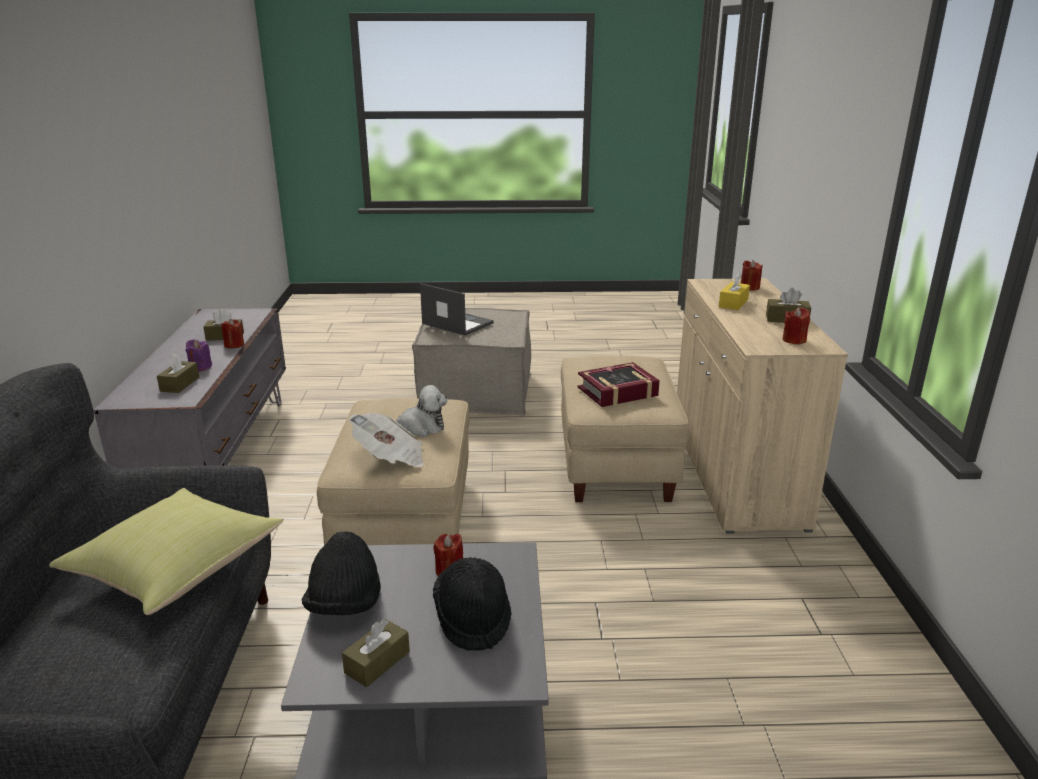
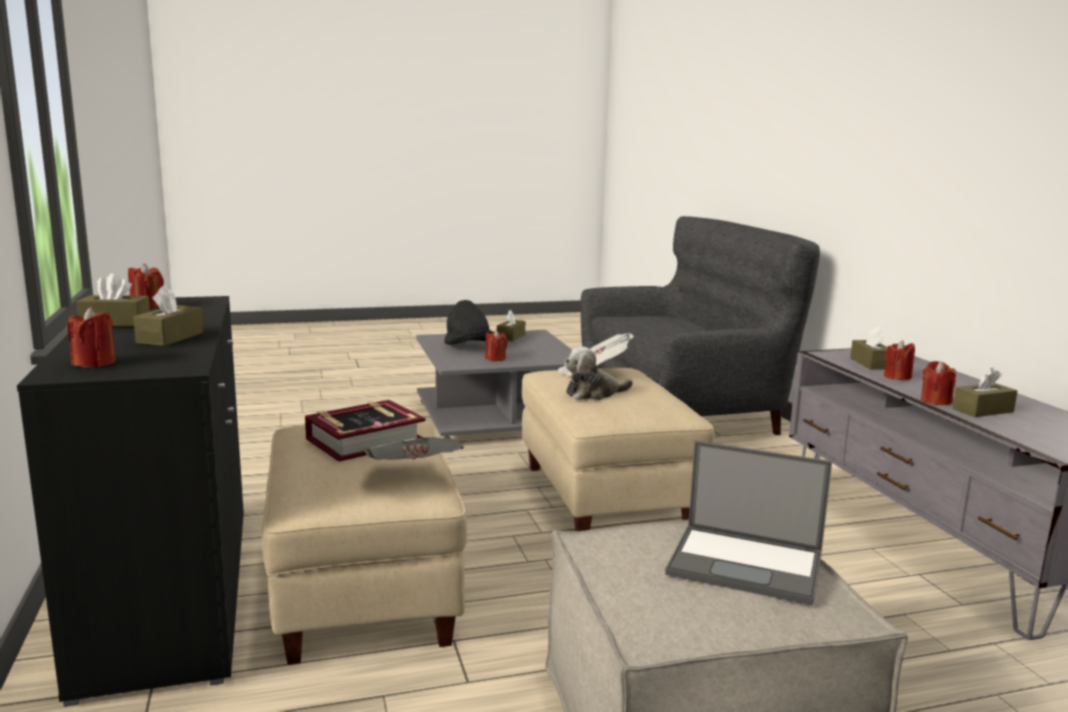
camera: 165 degrees right, 10 degrees down
yellow pillow [49,488,283,615] -> none
purple candle [186,339,212,371] -> red candle [884,340,915,380]
black hat [302,531,381,615] -> none
beige cabinet [677,278,848,534] -> black cabinet [17,296,244,707]
yellow tissue box [719,273,750,310] -> brown tissue box [133,285,203,346]
none -> newspaper [363,437,464,460]

